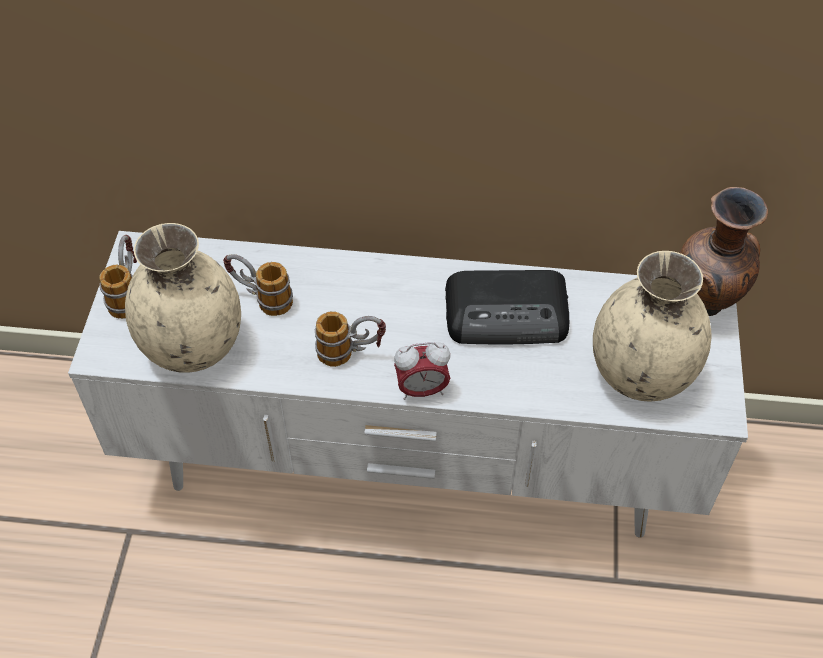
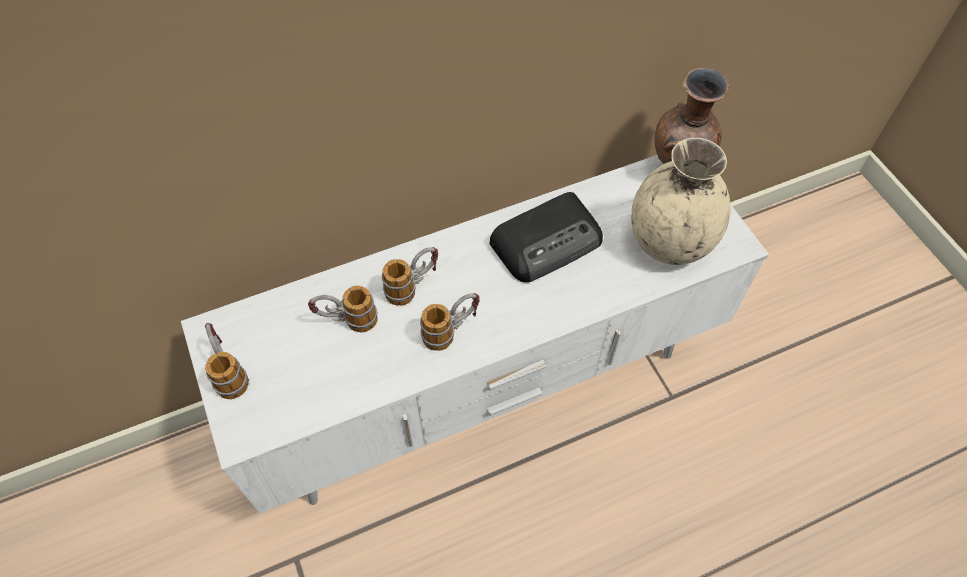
camera: 30 degrees left, 5 degrees up
beige vase [125,223,241,373] -> none
alarm clock [394,342,450,400] -> none
none -> mug [382,247,438,305]

